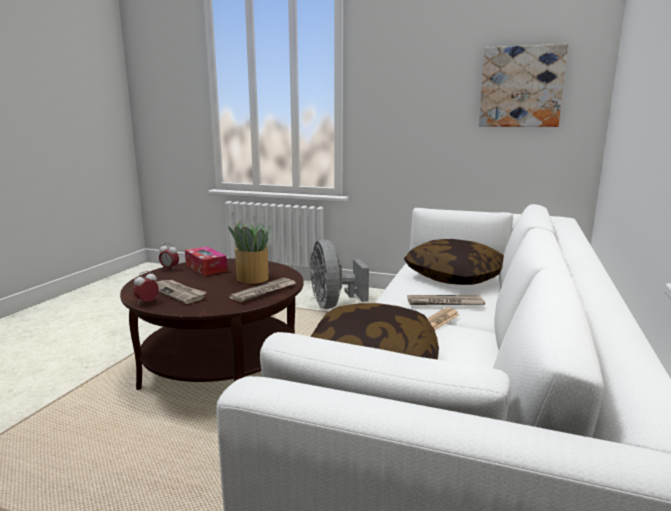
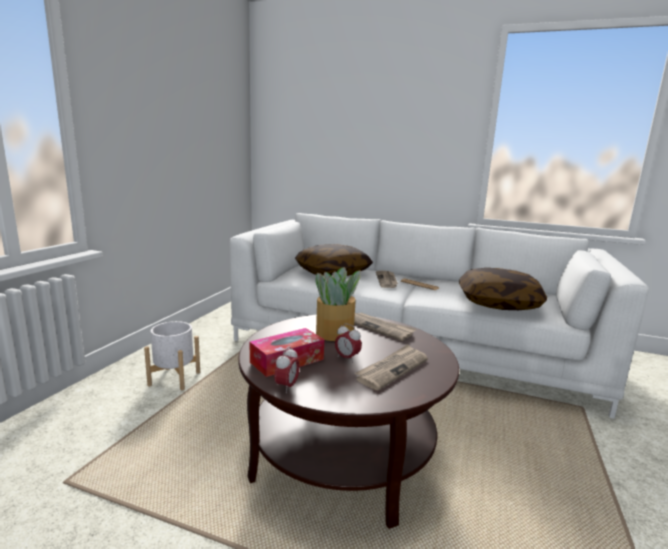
camera: 90 degrees left, 0 degrees up
alarm clock [133,271,159,304] -> alarm clock moved to [335,323,362,363]
grey fan [310,240,369,309] -> white planter [144,321,200,390]
picture [479,44,568,127] -> none

